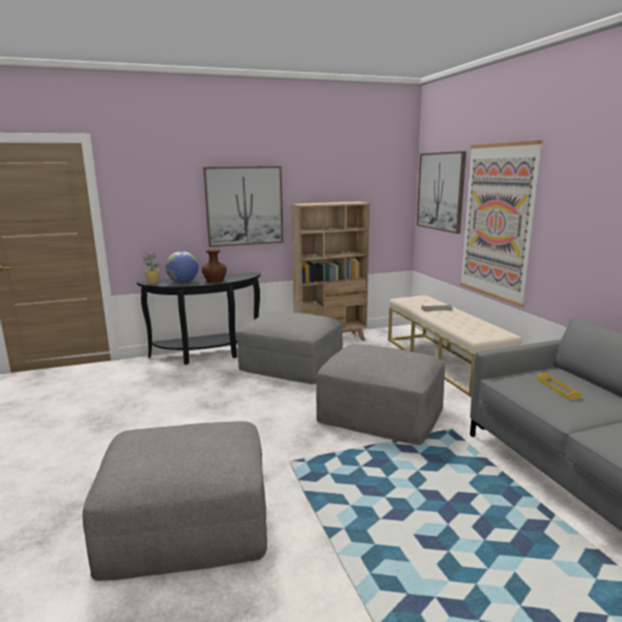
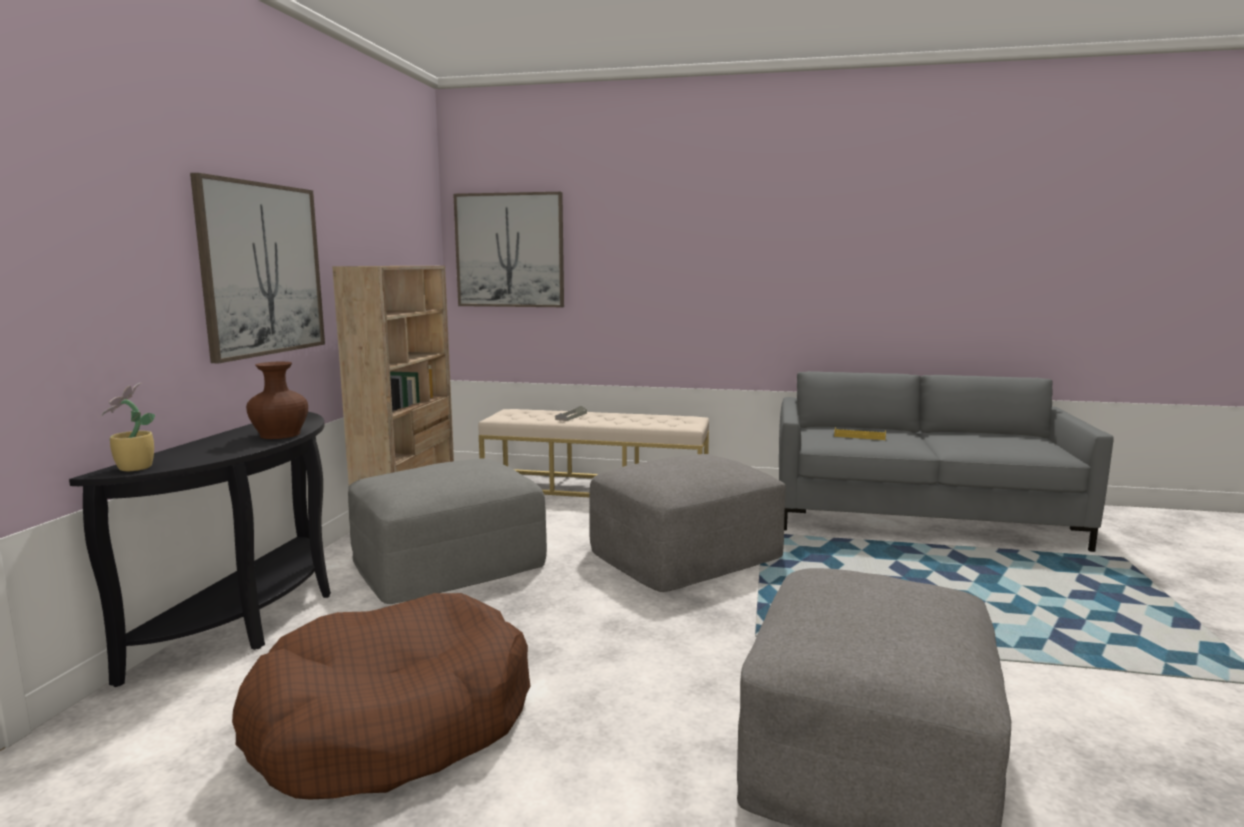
camera: 60 degrees left, 5 degrees down
globe [166,251,198,283] -> none
picture [460,140,543,307] -> none
none -> brown dog bed [232,593,530,800]

